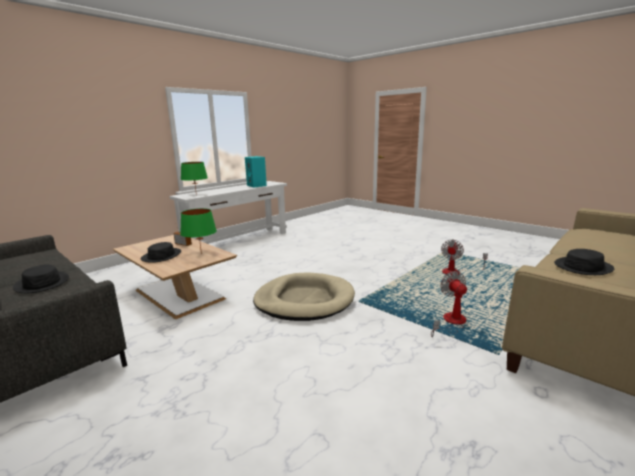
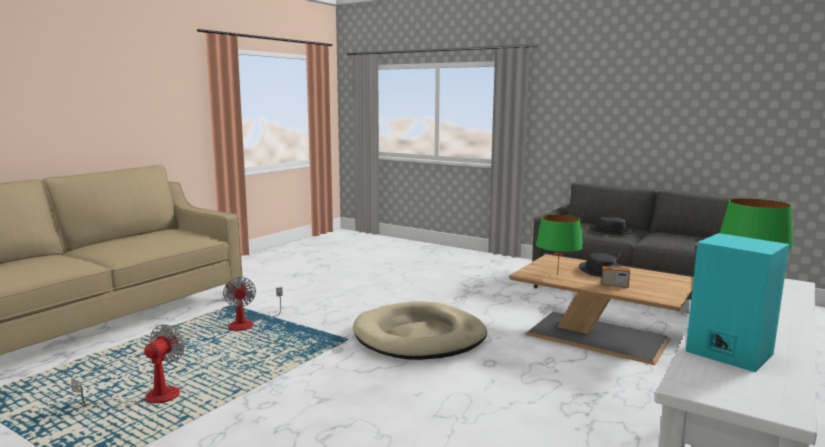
camera: 170 degrees right, 5 degrees down
black hat [554,249,614,275] -> none

